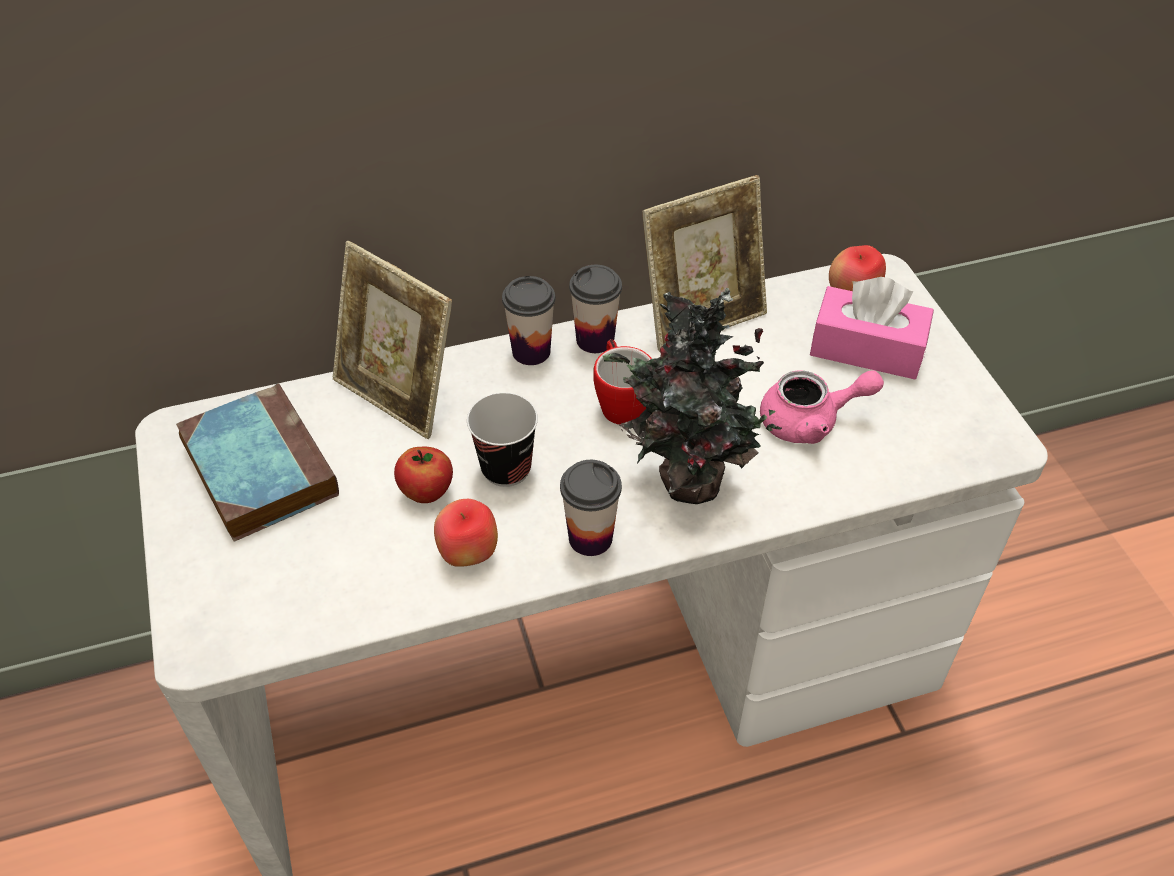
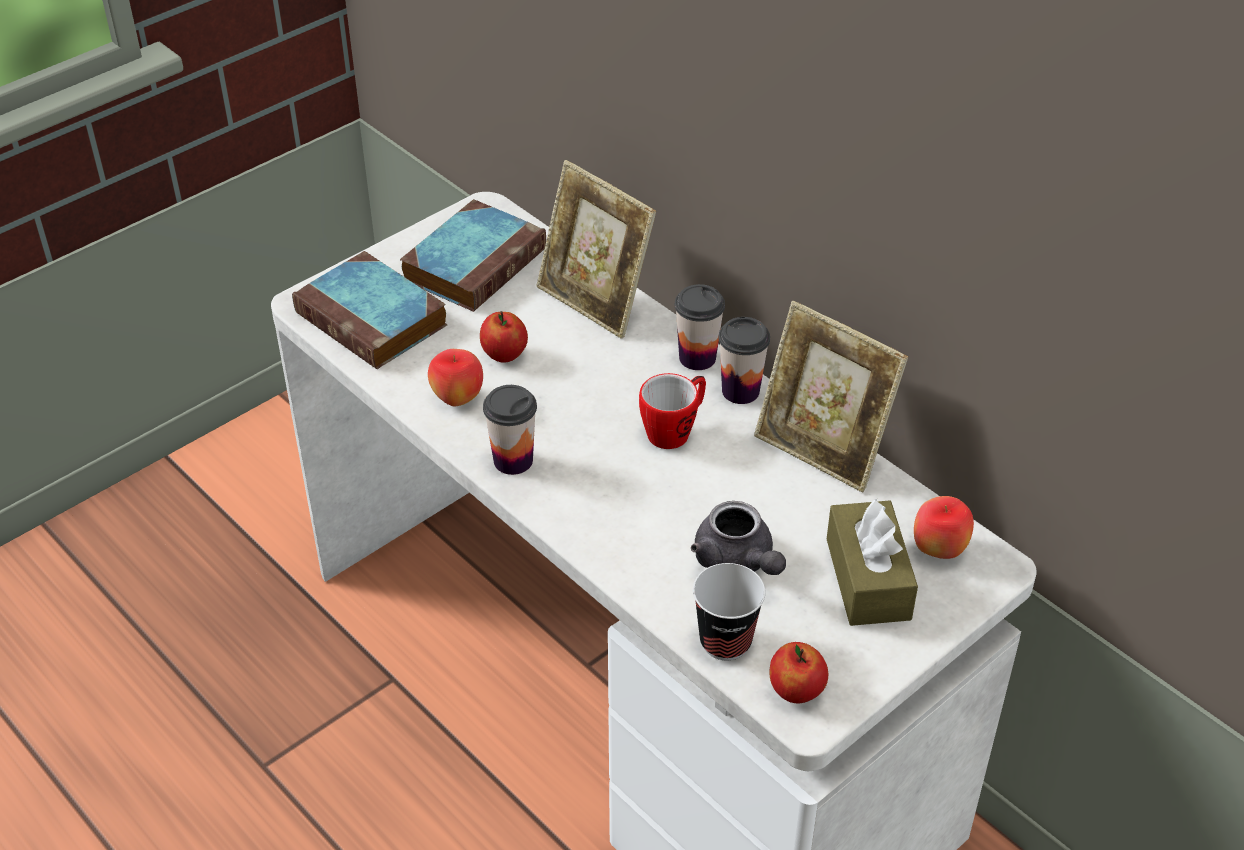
camera: 65 degrees right, 5 degrees down
picture frame [333,241,452,439] -> picture frame turned 60 degrees counterclockwise [537,160,656,339]
cup [467,393,538,487] -> cup moved to [693,563,766,660]
potted plant [603,288,799,504] -> none
pink teapot [760,370,884,444] -> grey teapot [691,501,786,575]
pink tissue box [810,277,934,379] -> brown tissue box [827,499,918,626]
none -> book [292,251,447,369]
none -> apple [769,642,828,703]

